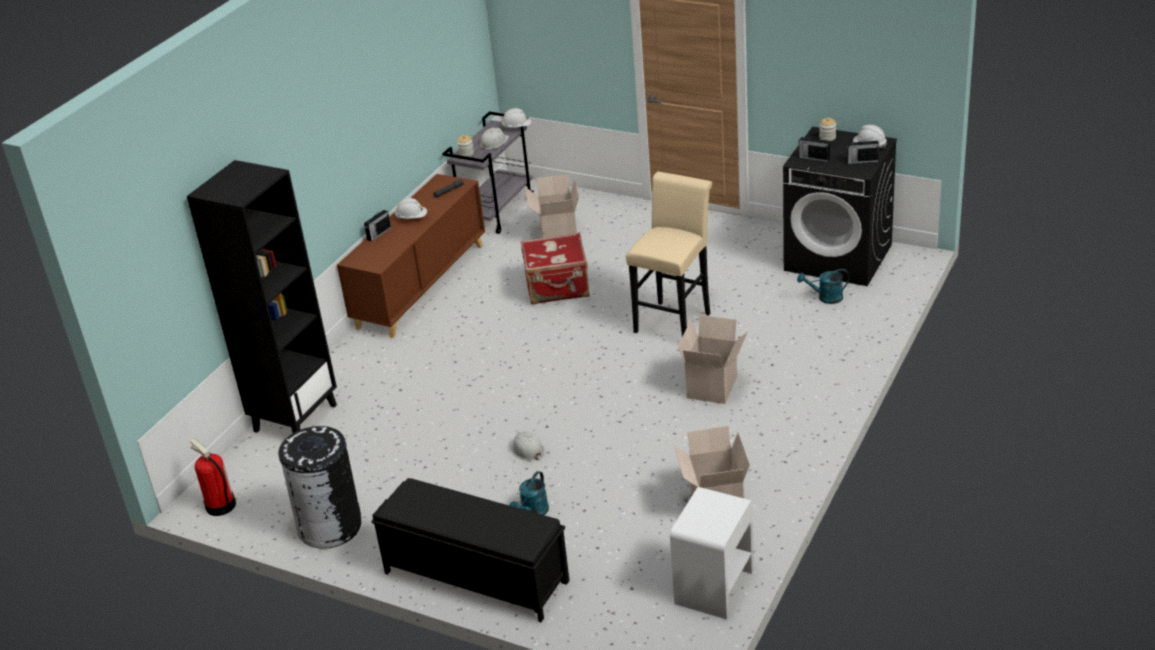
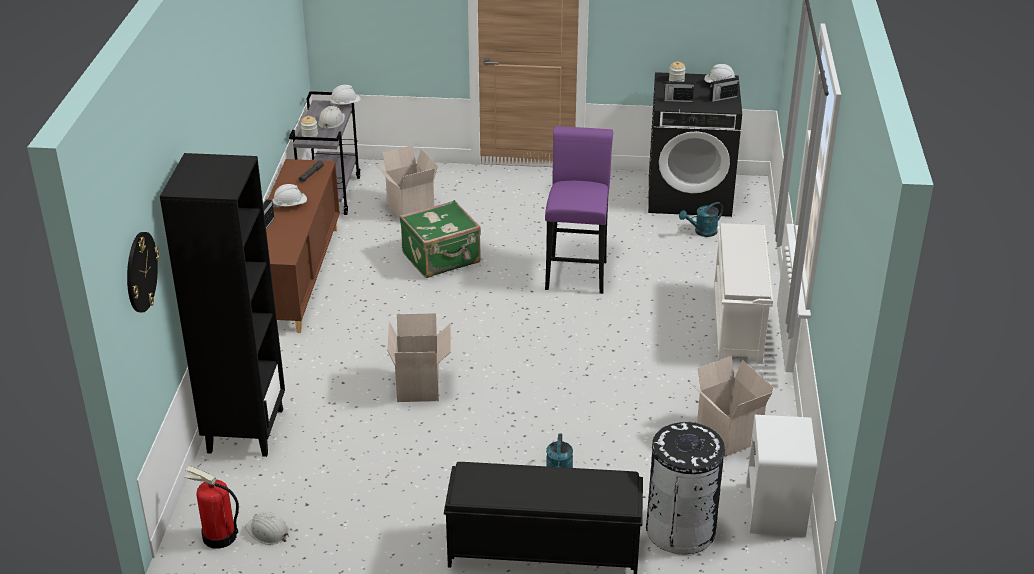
camera: 25 degrees left, 0 degrees up
black trash can [278,426,361,549] -> black trash can moved to [646,422,727,554]
white hard hat [509,431,544,461] -> white hard hat moved to [245,512,289,545]
red suitcase [521,232,590,304] -> green suitcase [400,200,481,278]
beige stool [626,172,712,337] -> purple stool [545,126,613,294]
cardboard box [678,315,748,404] -> cardboard box moved to [387,313,451,402]
none -> wall clock [127,232,160,313]
none -> white shoe rack [714,223,773,364]

